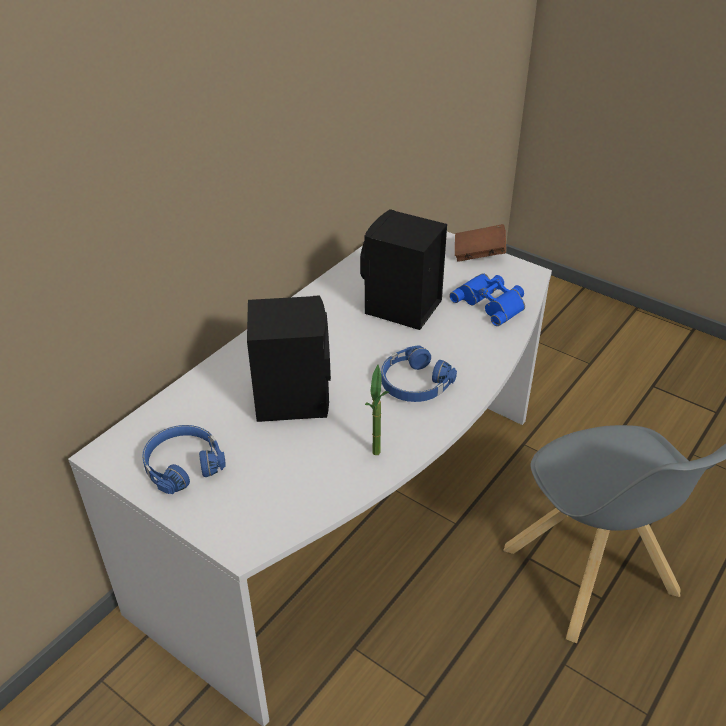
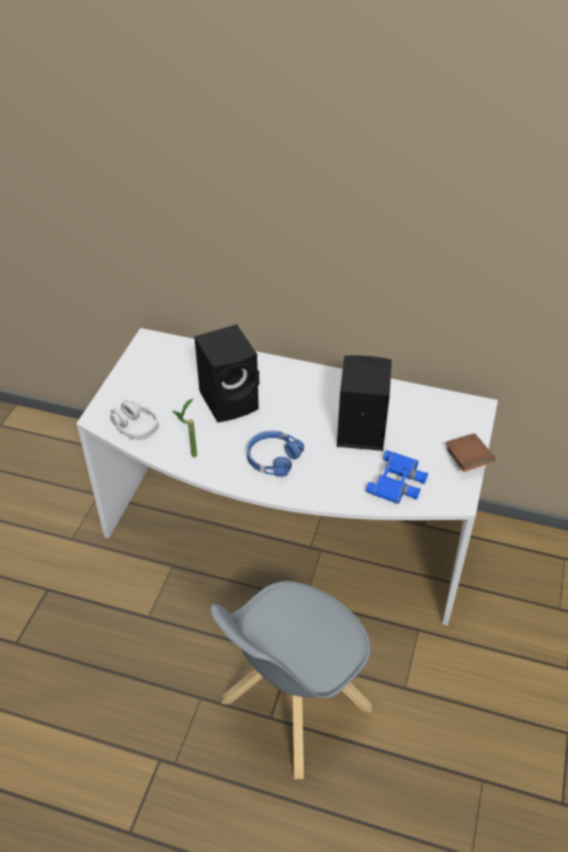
camera: 70 degrees right, 5 degrees up
blue headphones [142,425,225,494] -> none
none -> grey headphones [110,400,159,440]

